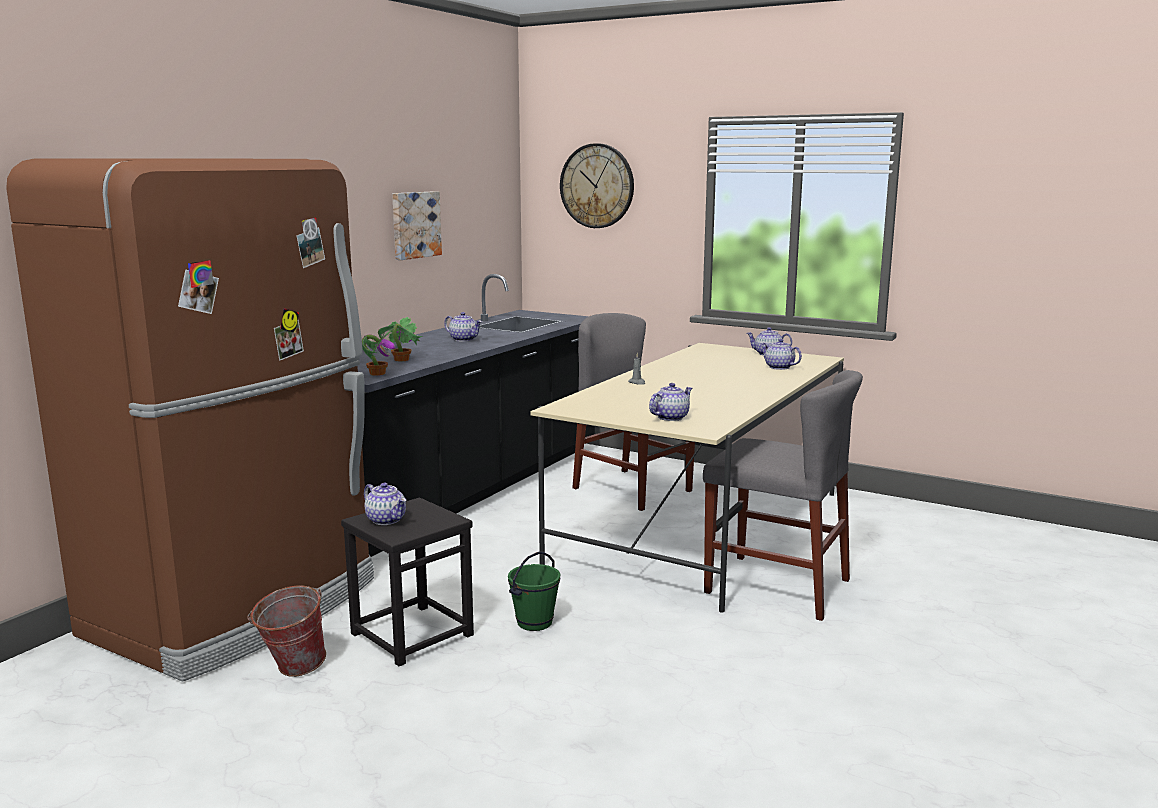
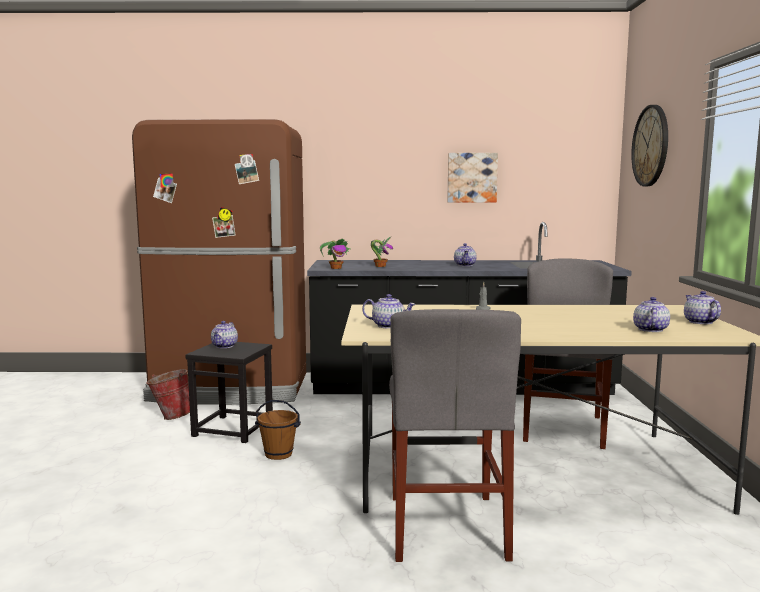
camera: 60 degrees right, 5 degrees down
green bucket [508,552,560,631] -> brown bucket [255,400,301,460]

